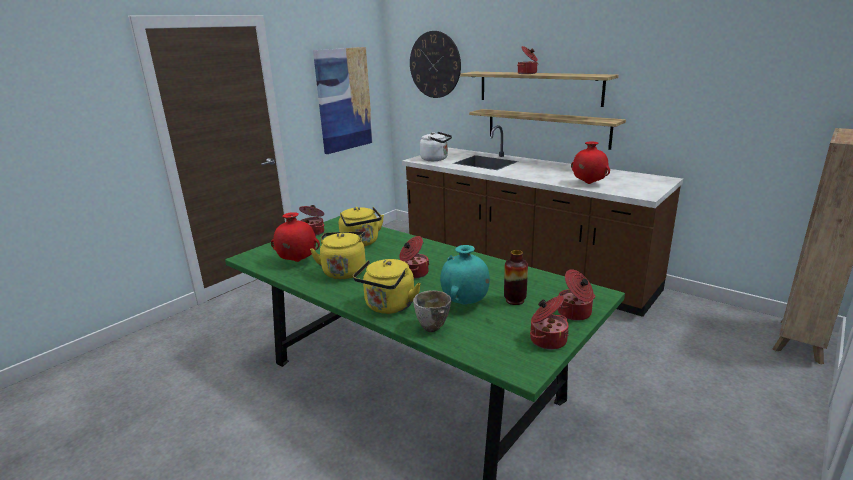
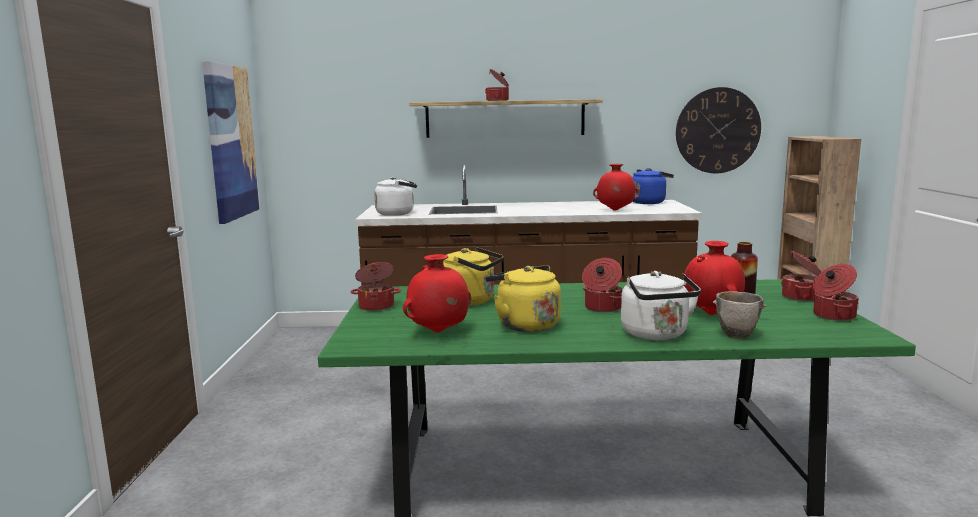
camera: 40 degrees left, 10 degrees down
yellow kettle [353,259,421,314] -> white kettle [621,271,701,340]
wall clock [410,31,461,98] -> wall clock moved to [676,87,761,173]
turquoise vase [440,245,490,305] -> red vase [683,241,745,315]
shelf [469,109,626,150] -> none
none -> blue kettle [632,168,674,204]

